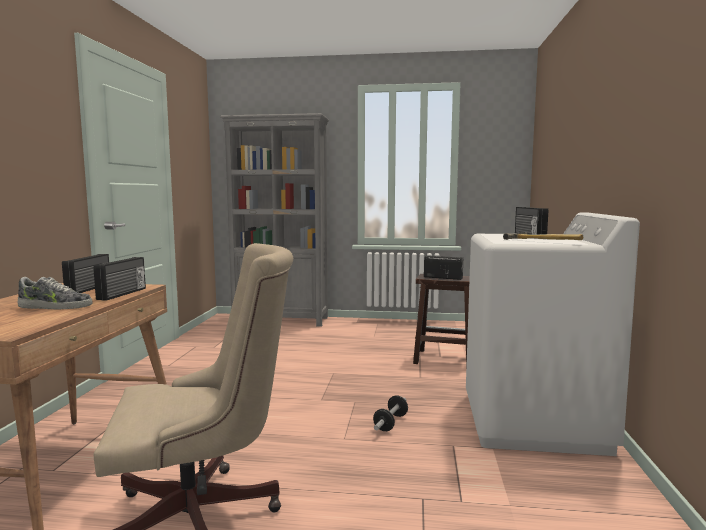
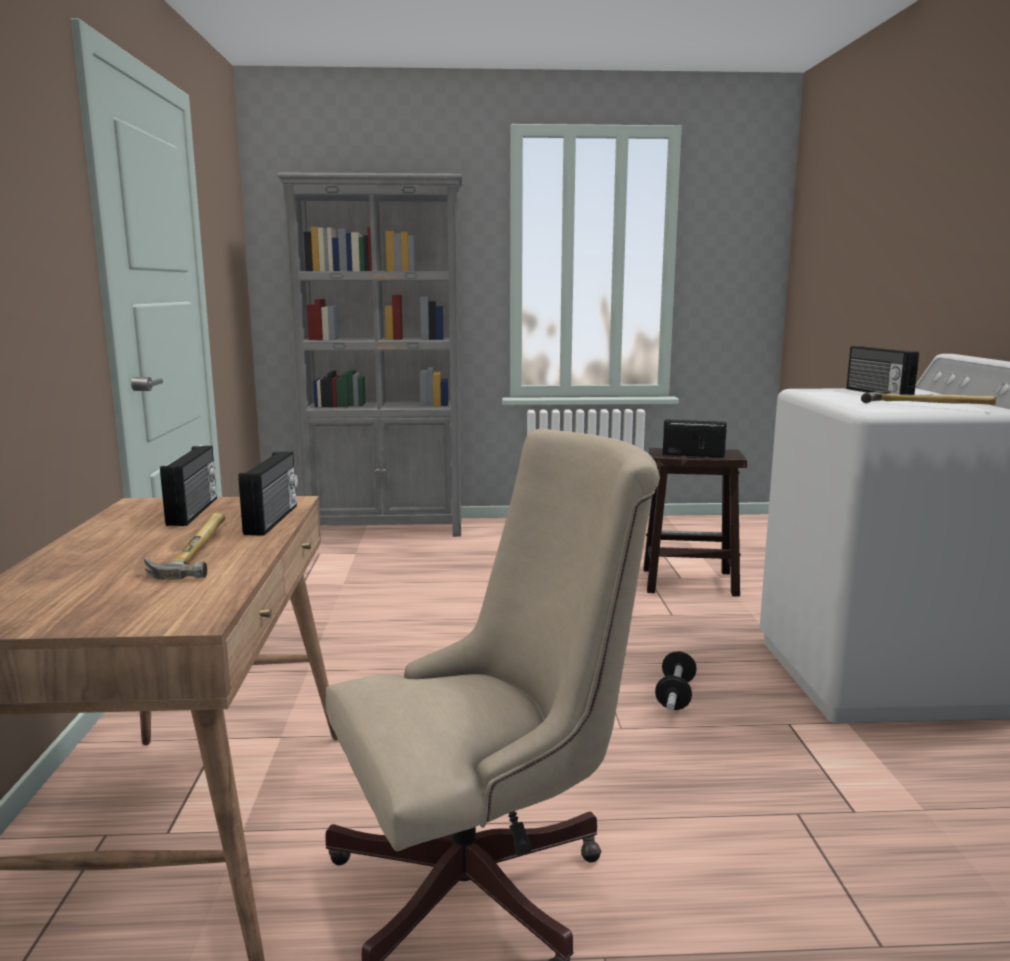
camera: 10 degrees left, 5 degrees up
shoe [17,277,92,309] -> hammer [144,512,225,580]

